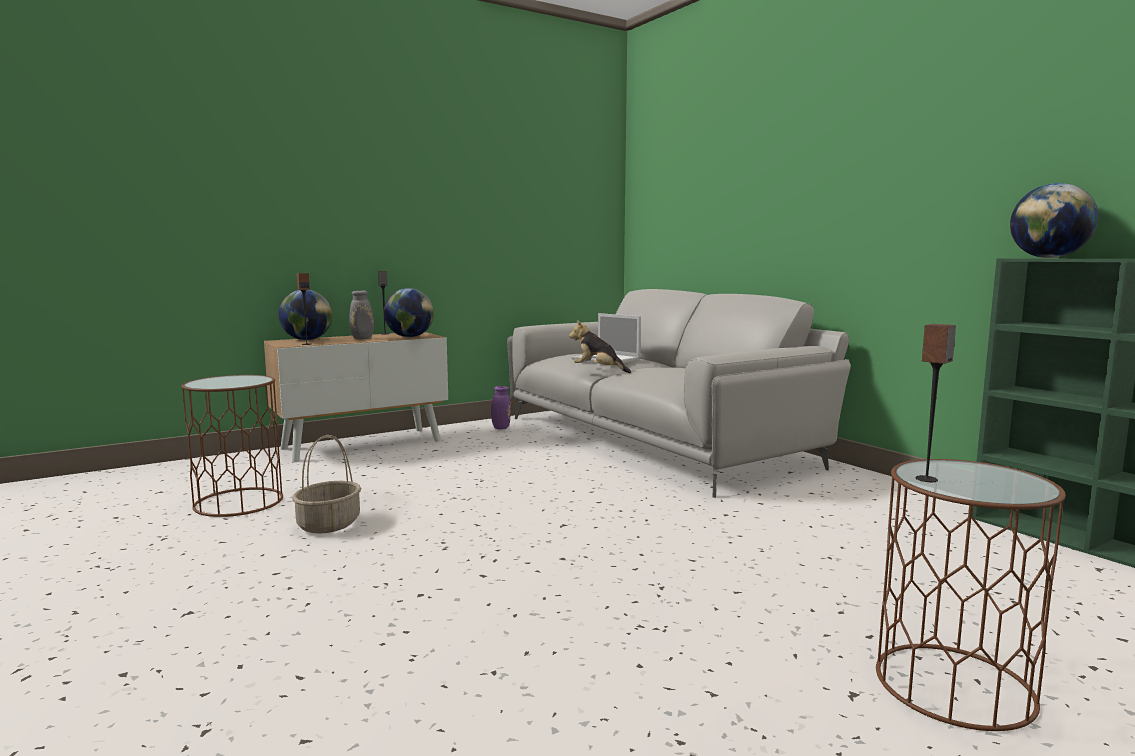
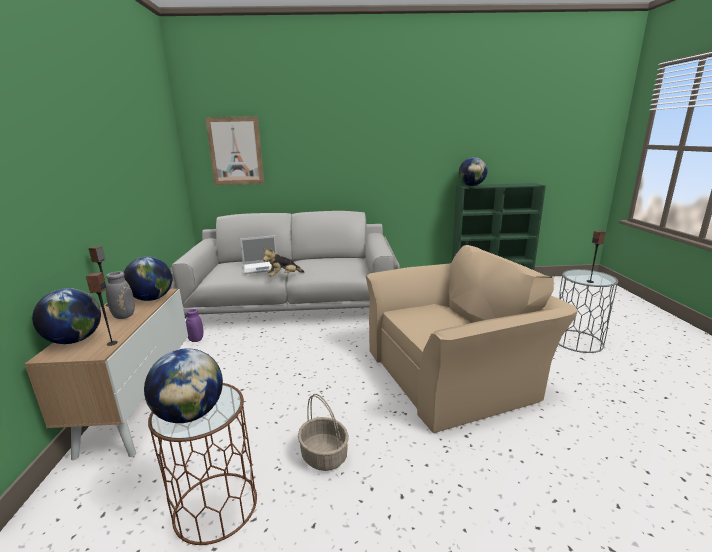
camera: 60 degrees left, 10 degrees up
brown side table [876,459,1066,731] -> grey side table [558,269,618,353]
none -> globe [144,348,223,423]
none -> picture [205,116,264,185]
none -> beige armchair [365,245,578,433]

